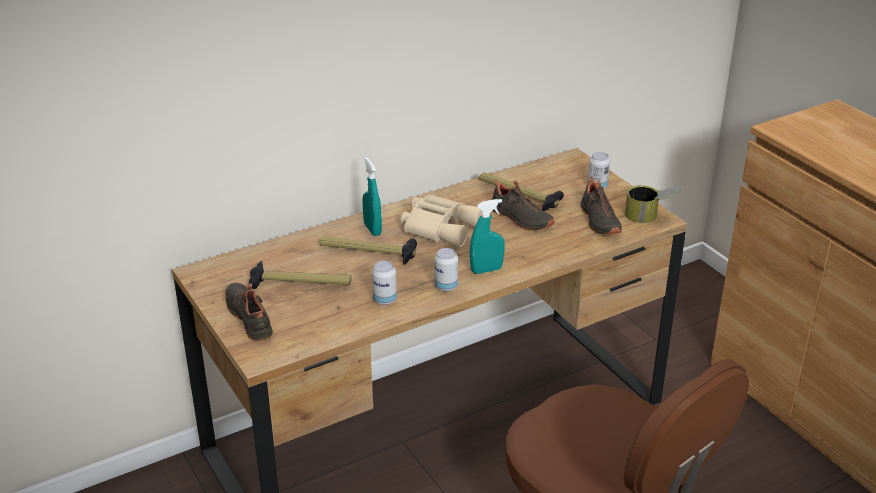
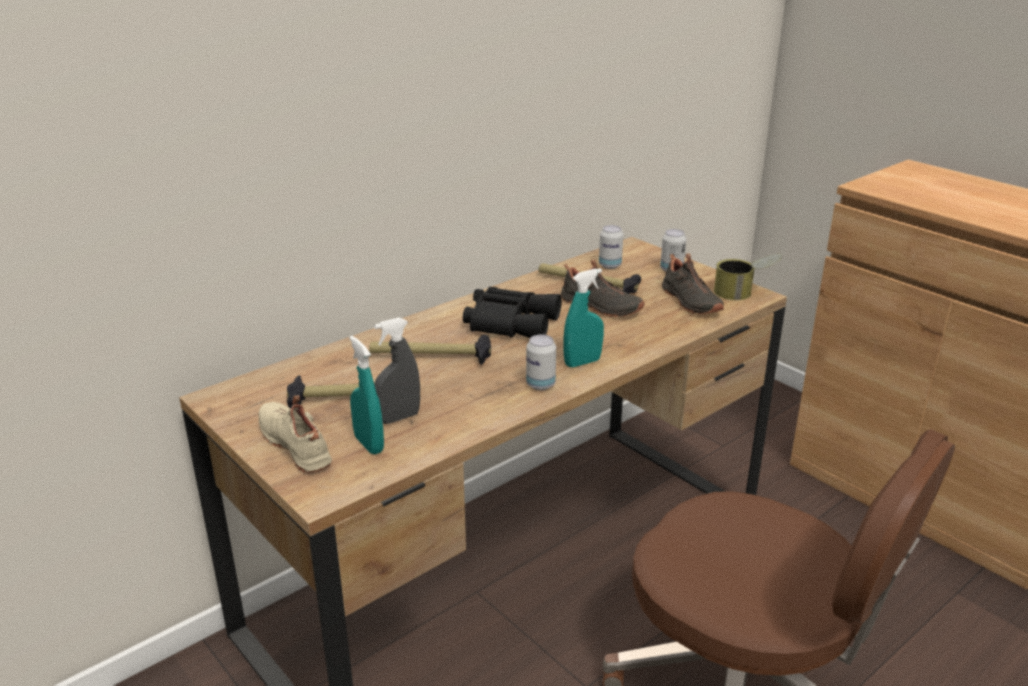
camera: 10 degrees left, 5 degrees down
black shoe [226,283,273,341] -> beige shoe [259,395,332,473]
turquoise spray bottle [362,157,382,236] -> turquoise spray bottle moved to [349,336,384,454]
can [372,261,397,305] -> can moved to [599,225,623,269]
beige binoculars [400,195,482,248] -> black binoculars [463,287,562,338]
none -> grey spray bottle [374,317,420,424]

